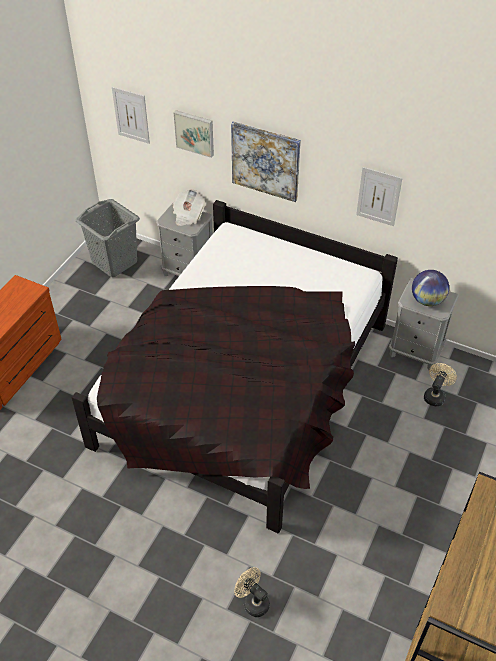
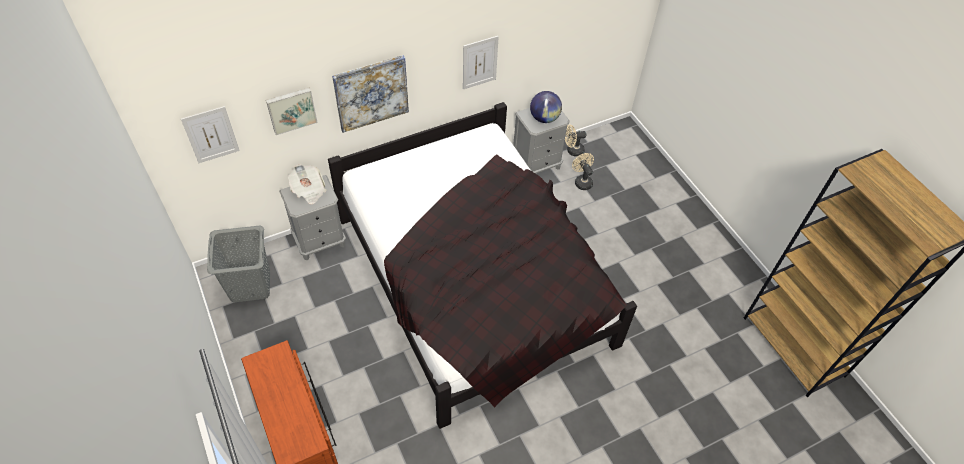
camera: 55 degrees left, 5 degrees up
beige fan [234,567,270,617] -> beige fan moved to [565,124,586,156]

